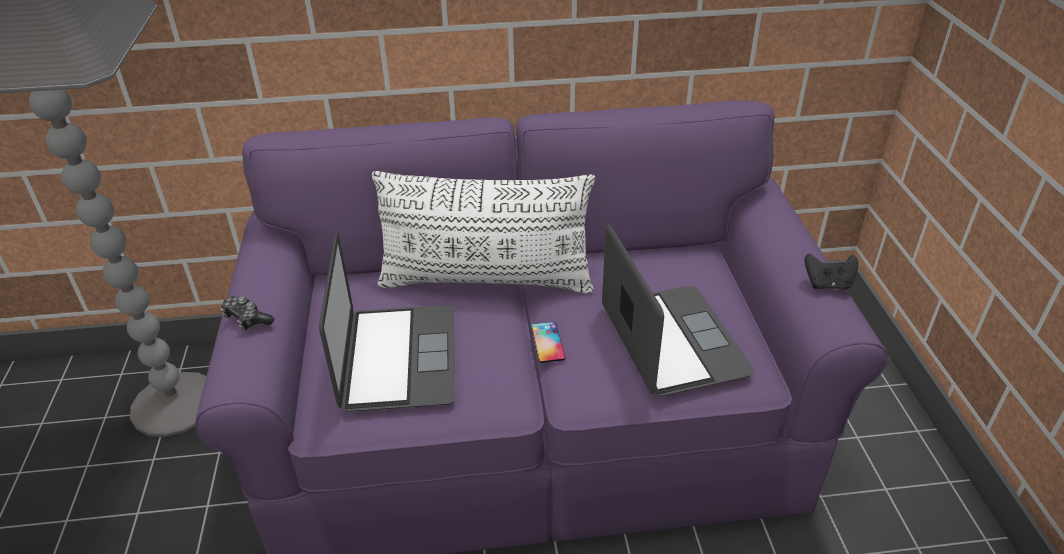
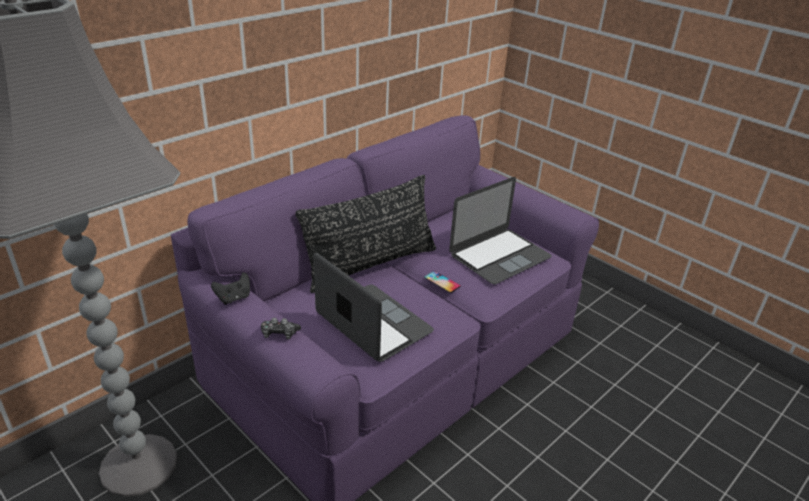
camera: 40 degrees left, 5 degrees down
white pillow [372,171,595,293] -> black pillow [295,175,436,293]
laptop [602,224,754,396] -> laptop turned 105 degrees clockwise [449,177,552,284]
black game controller [804,254,859,290] -> black game controller moved to [211,273,250,305]

